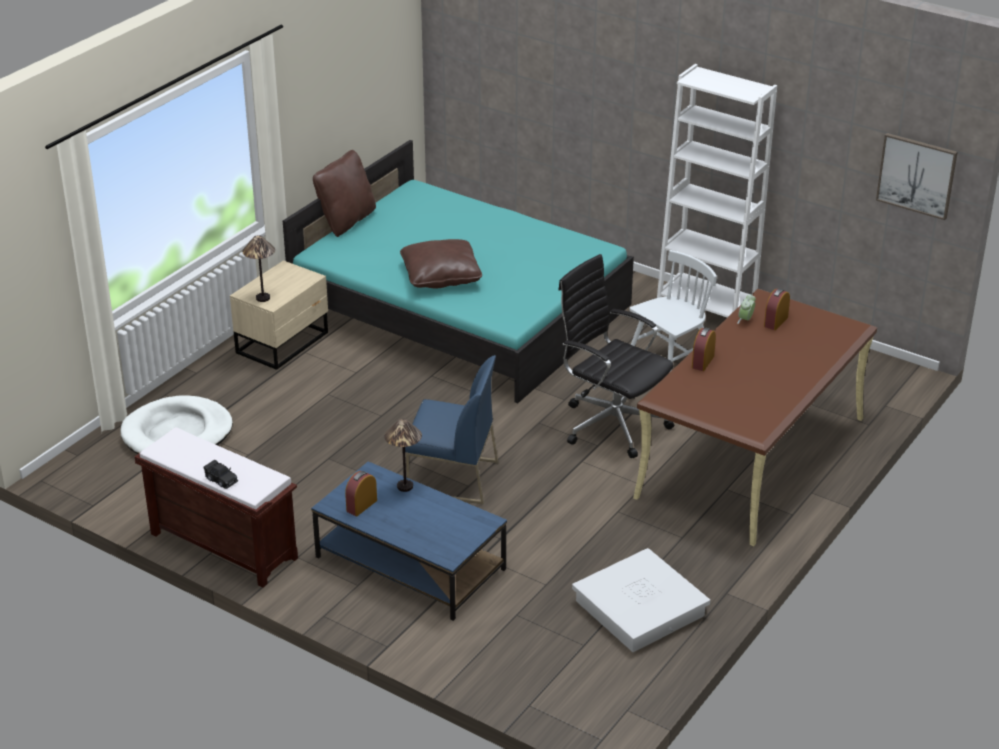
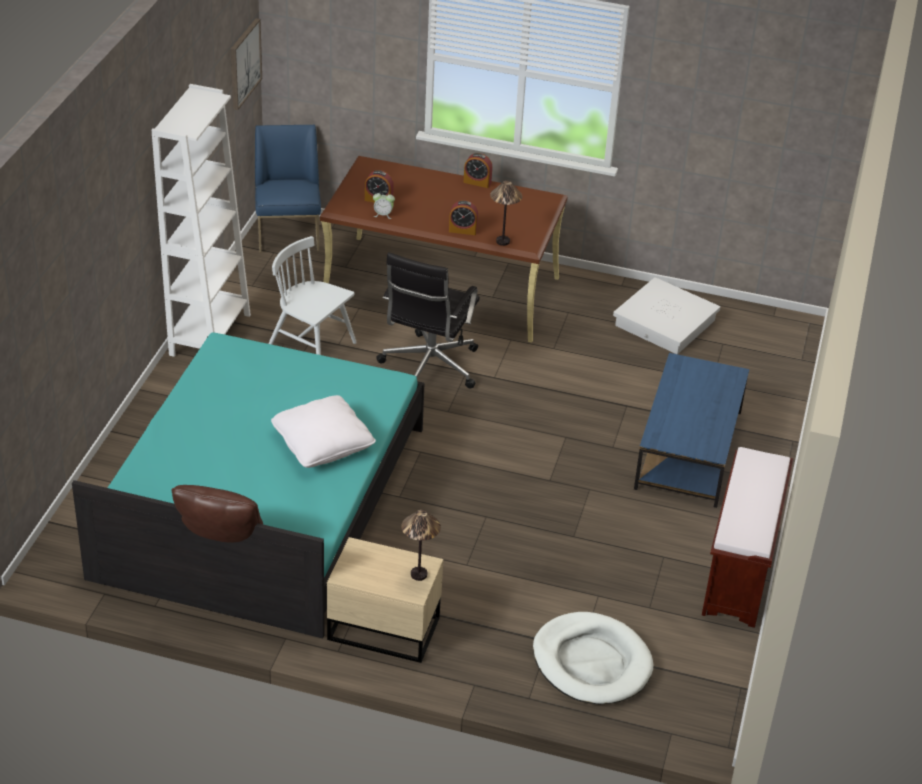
camera: 110 degrees left, 5 degrees up
black toy car [203,460,238,489] -> none
alarm clock [345,471,377,516] -> alarm clock moved to [464,153,492,188]
table lamp [385,419,422,492] -> table lamp moved to [490,181,522,246]
brown pillow [400,239,482,288] -> white pillow [271,395,376,468]
blue chair [405,355,498,504] -> blue chair moved to [255,125,321,253]

